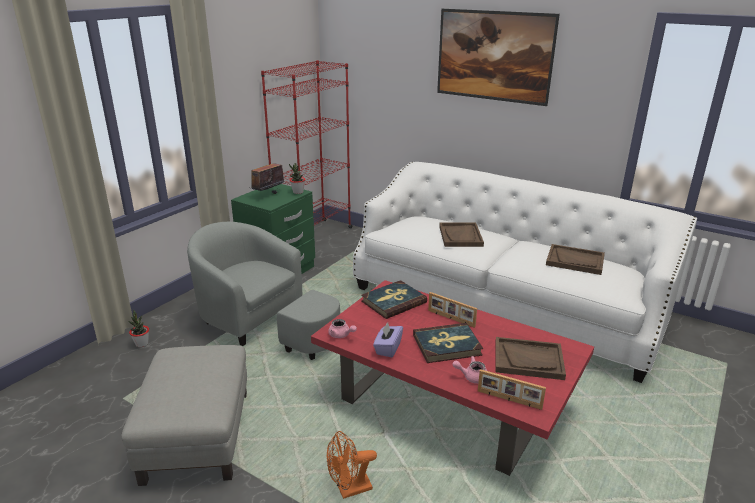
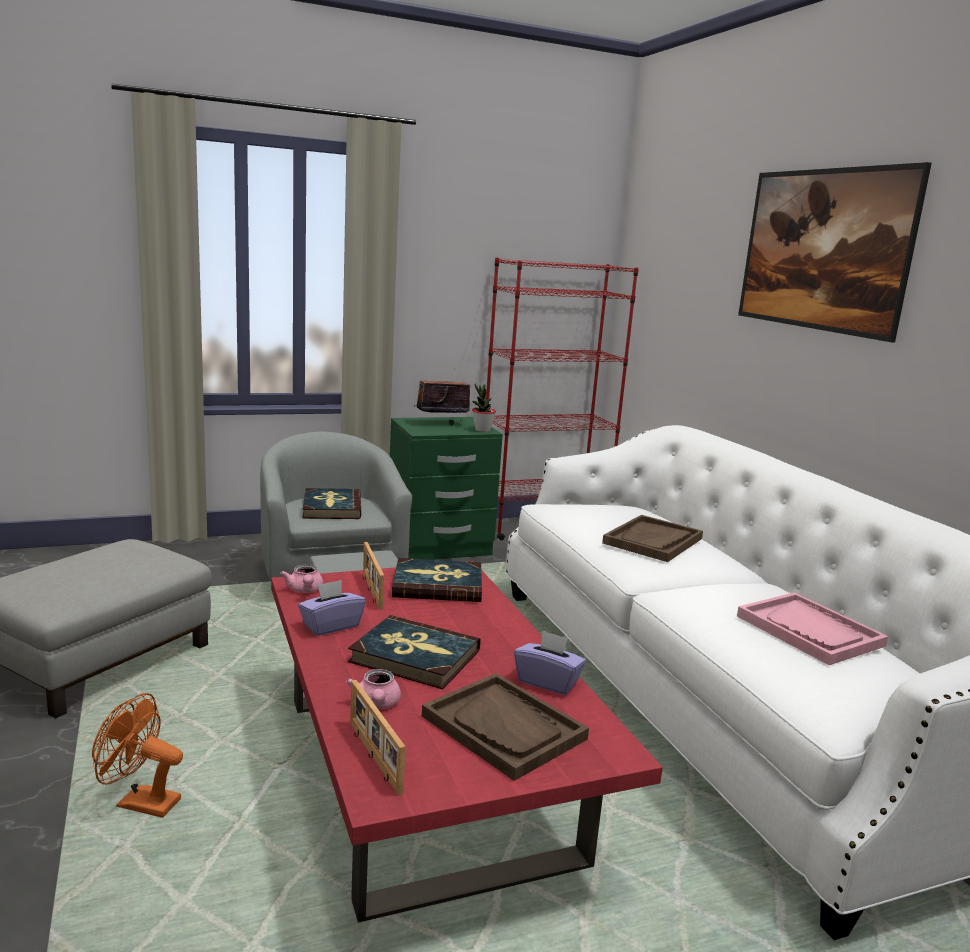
camera: 35 degrees right, 10 degrees down
potted plant [128,310,149,347] -> none
picture frame [428,292,477,328] -> picture frame moved to [363,542,384,610]
pink teapot [452,356,487,384] -> pink teapot turned 135 degrees counterclockwise [346,669,401,709]
brown tray [546,244,605,275] -> pink tray [737,592,888,665]
none -> book [302,488,361,519]
none -> purple tissue box [514,631,586,695]

